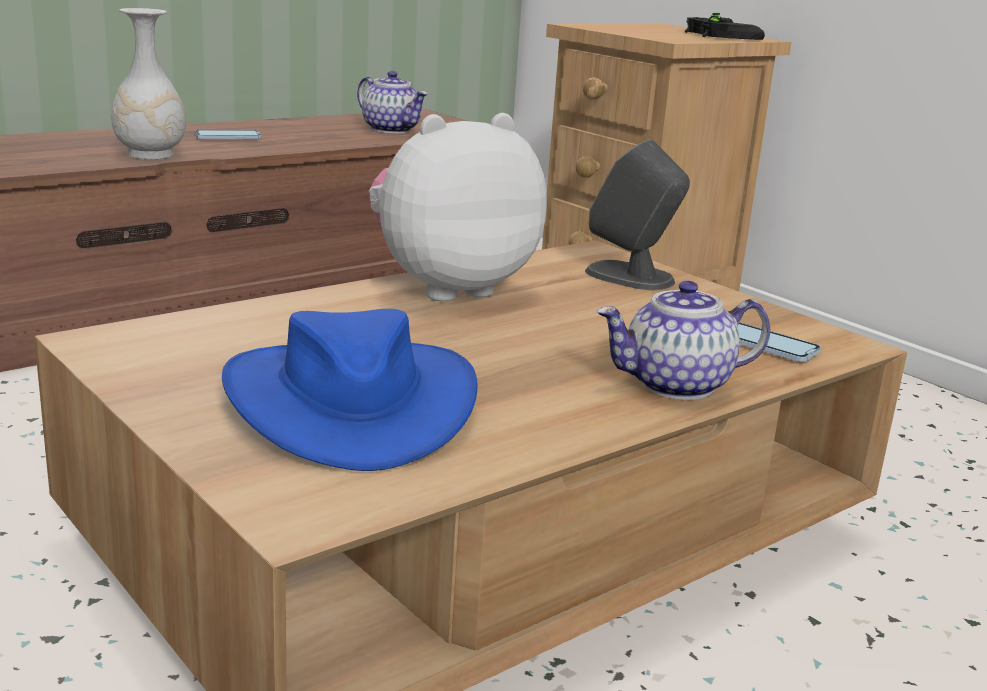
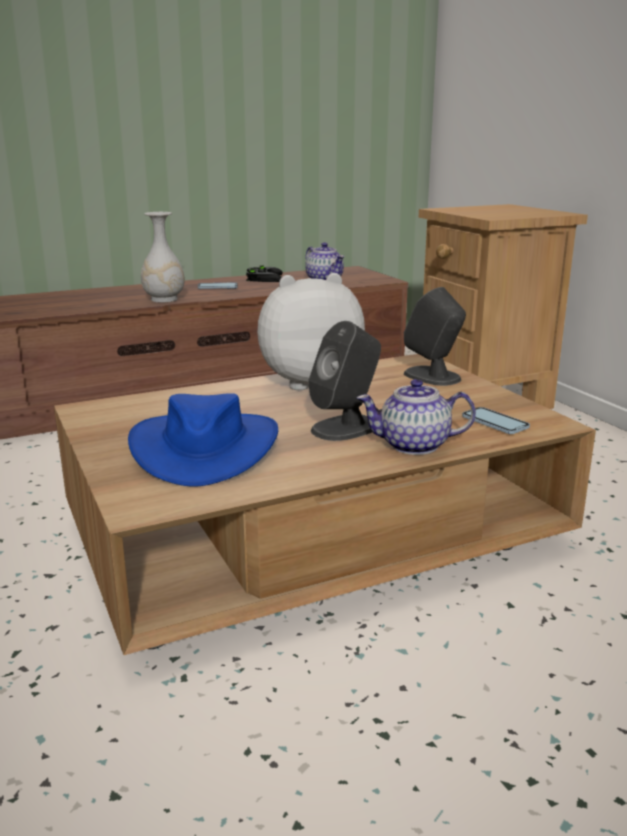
camera: 15 degrees right, 0 degrees up
black game controller [685,13,765,40] -> black game controller moved to [246,265,283,282]
none -> grey speaker [309,321,381,441]

